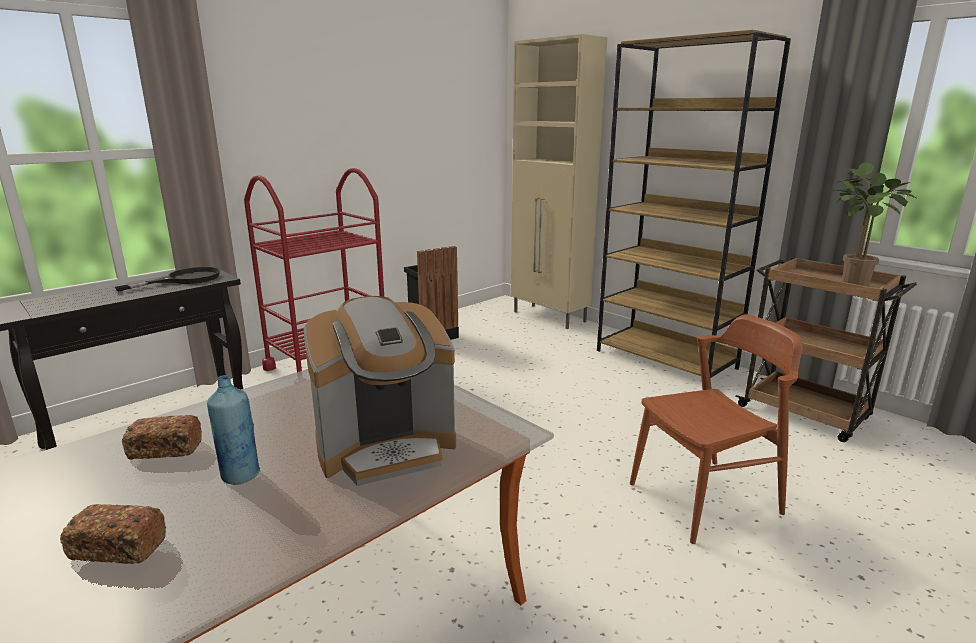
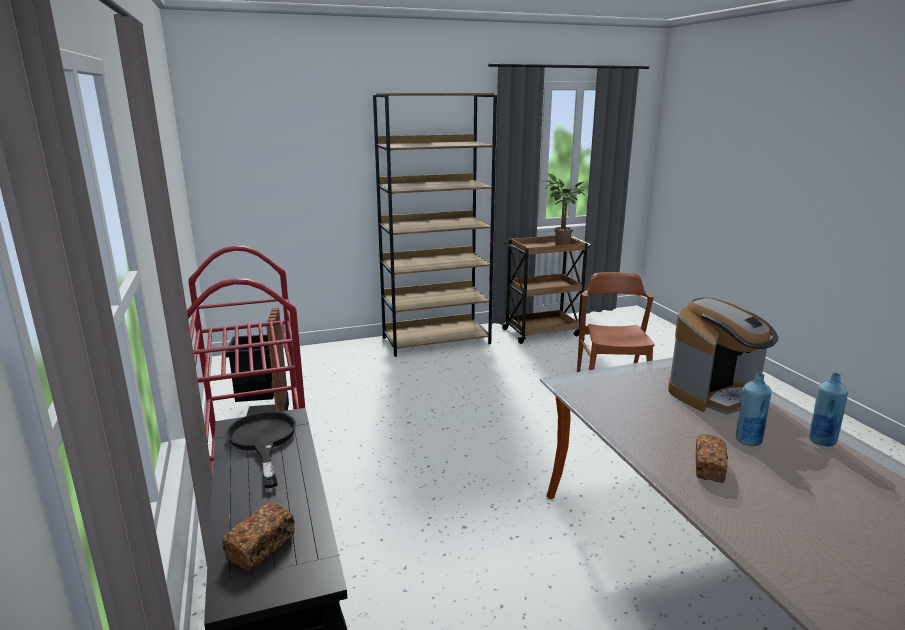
camera: 65 degrees left, 0 degrees up
bread [60,504,166,564] -> bread moved to [222,502,295,571]
coffee machine [304,296,456,486] -> coffee machine turned 60 degrees clockwise [668,298,778,415]
beige cabinet [511,34,607,329] -> none
none -> blue bottle [809,373,848,446]

